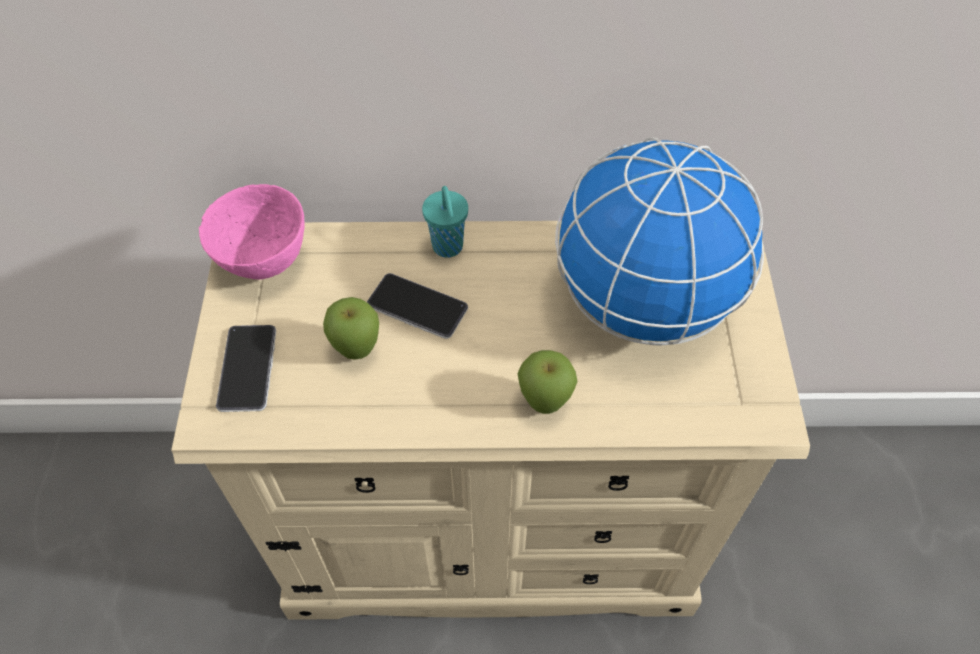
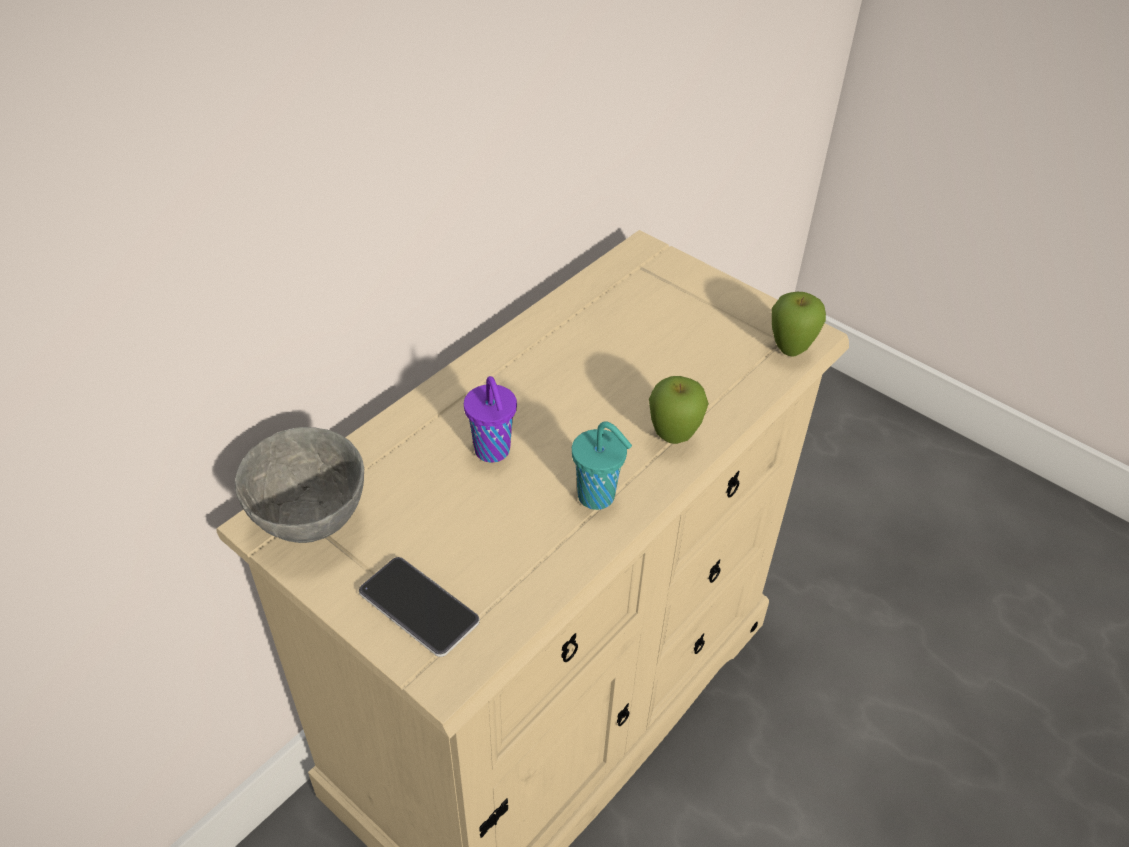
camera: 50 degrees left, 10 degrees down
pink bowl [199,184,305,280] -> grey bowl [235,427,364,543]
apple [323,297,379,359] -> apple moved to [772,292,826,356]
phone [367,273,468,339] -> purple cup [464,376,517,463]
turquoise cup [422,186,468,257] -> turquoise cup moved to [572,421,632,510]
globe [555,137,764,345] -> none

